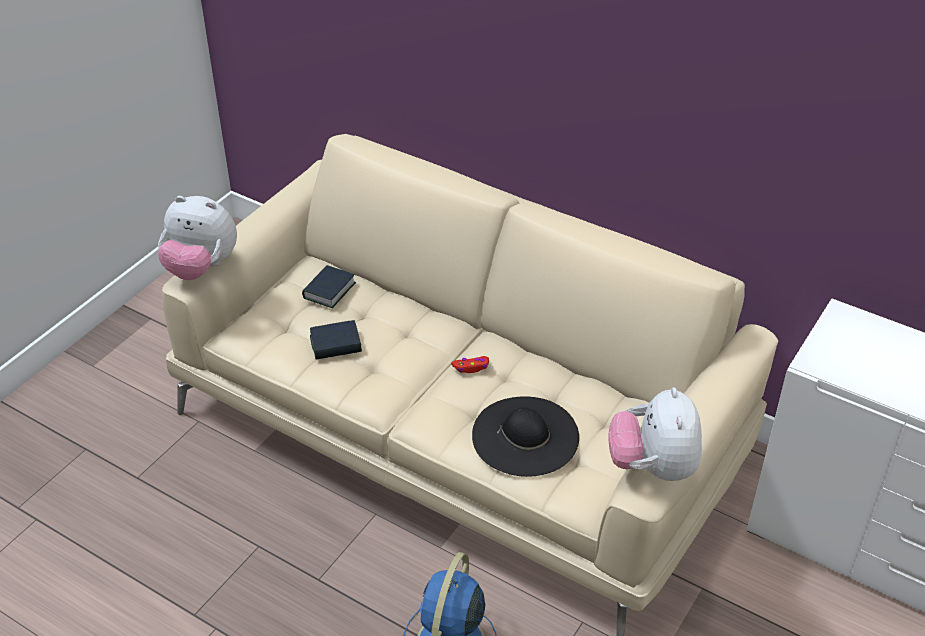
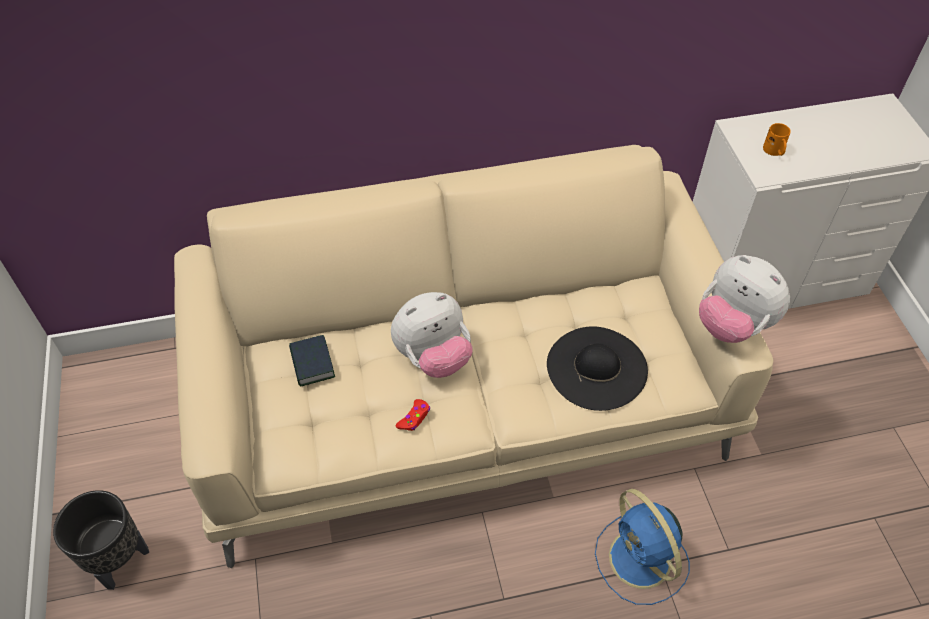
camera: 45 degrees left, 10 degrees up
plush toy [157,196,237,280] -> plush toy moved to [391,292,472,378]
book [310,320,362,360] -> none
red game controller [451,356,489,373] -> red game controller moved to [395,399,430,431]
none -> black planter [53,490,149,590]
none -> orange mug [763,123,791,156]

